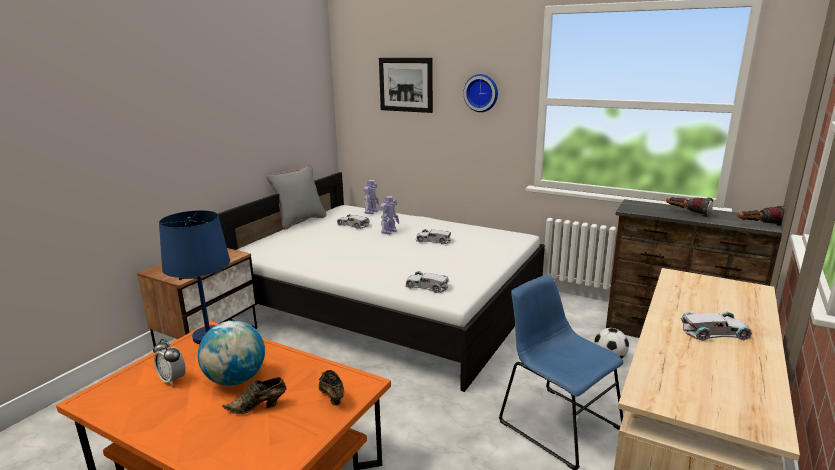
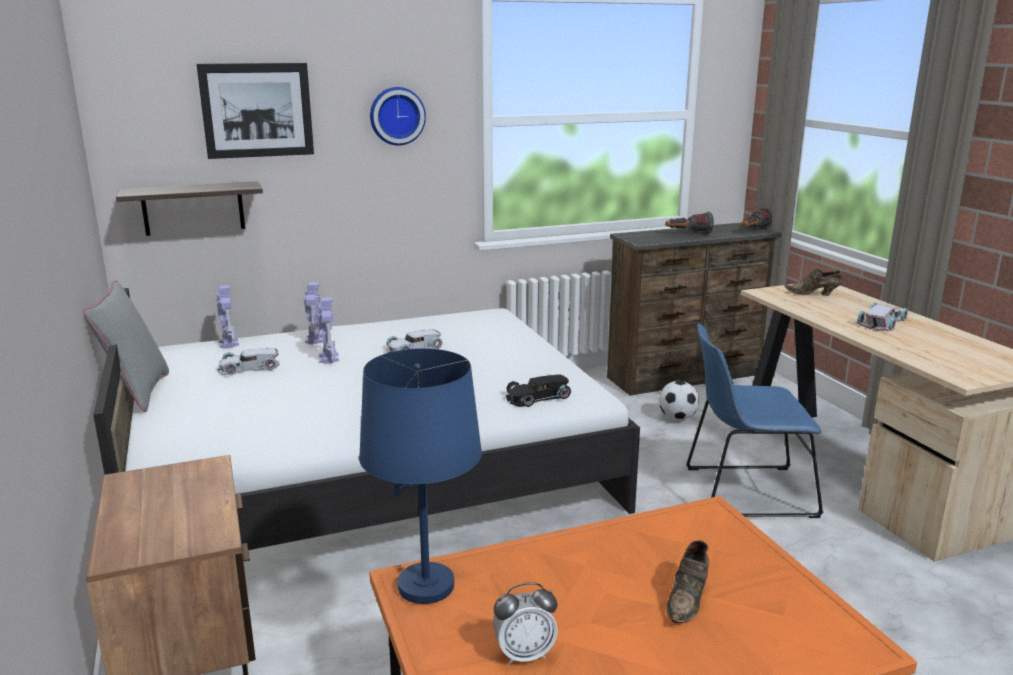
camera: 50 degrees left, 0 degrees up
globe [198,321,265,386] -> none
brown shoe [319,370,344,405] -> brown shoe moved to [785,268,843,296]
white toy car [405,271,449,293] -> black toy car [506,374,571,407]
none -> shelf [116,181,263,236]
none -> toy robot [304,282,323,344]

